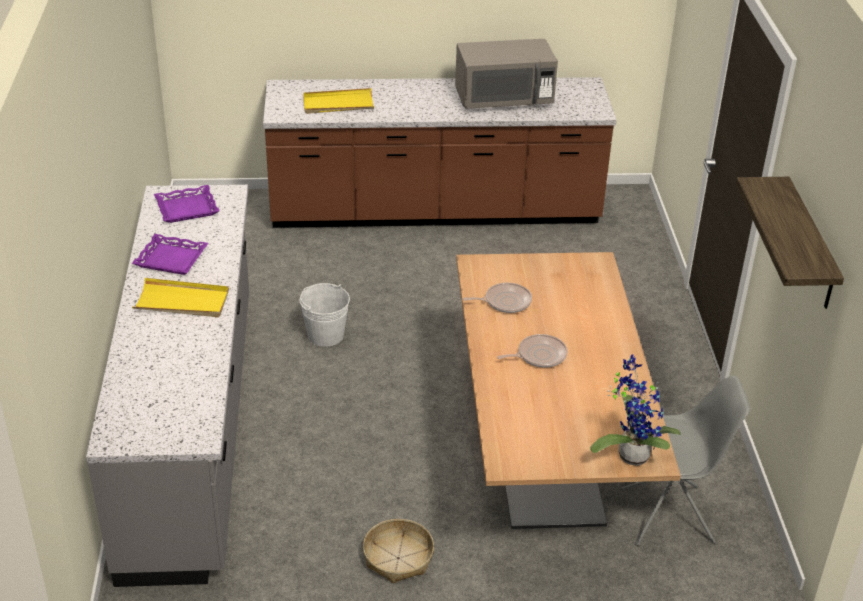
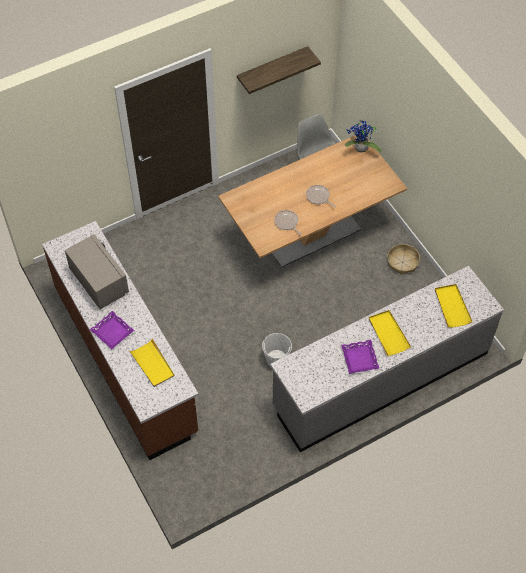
camera: 115 degrees left, 20 degrees up
purple tray [154,185,220,223] -> purple tray moved to [90,311,134,349]
none -> yellow tray [435,284,473,327]

